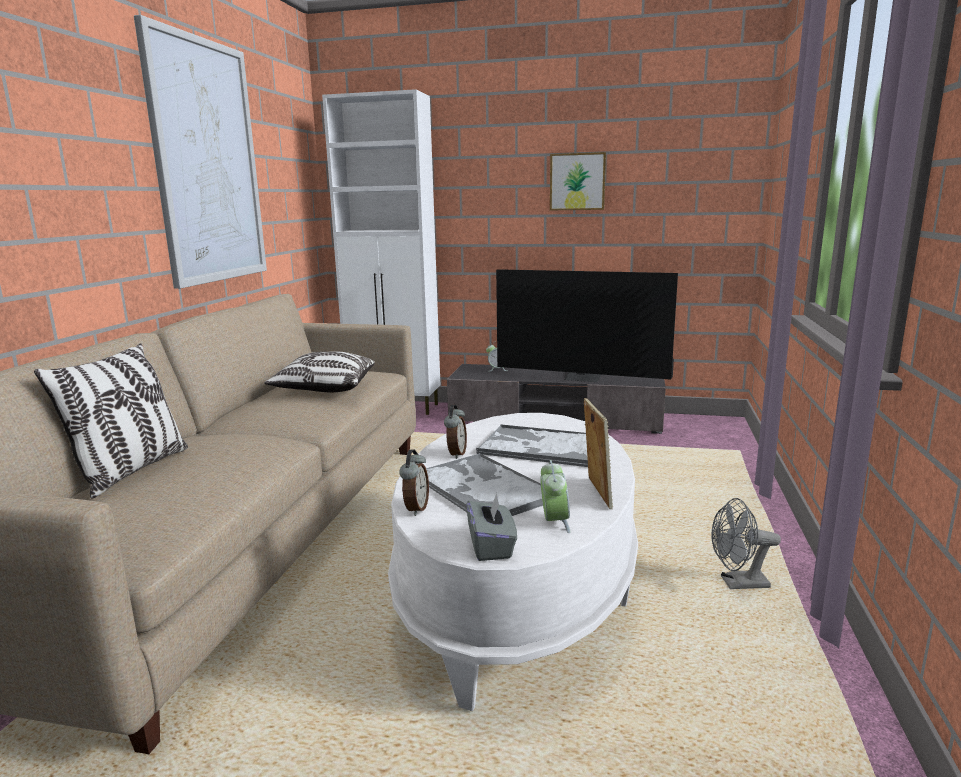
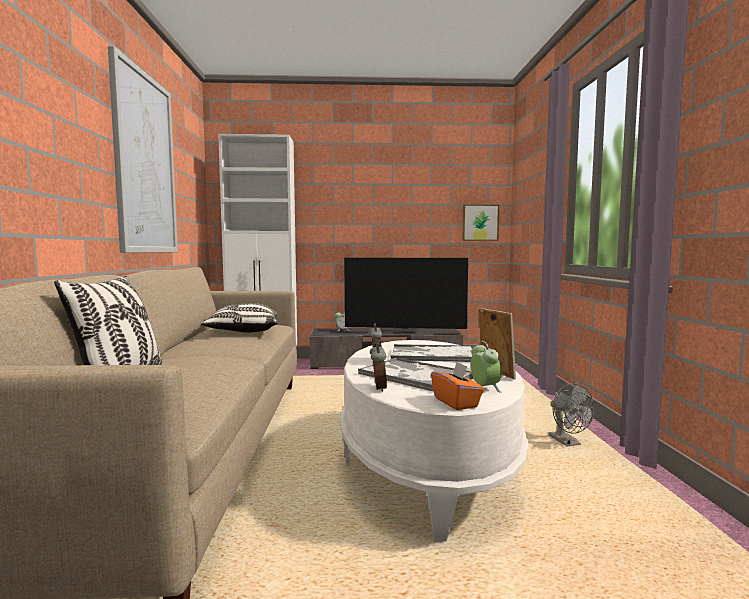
camera: 15 degrees left, 10 degrees down
grey tissue box [466,493,517,561] -> orange tissue box [431,362,484,410]
picture [550,152,606,210] -> picture moved to [462,205,499,241]
grey fan [711,498,781,589] -> grey fan turned 90 degrees counterclockwise [549,383,594,446]

